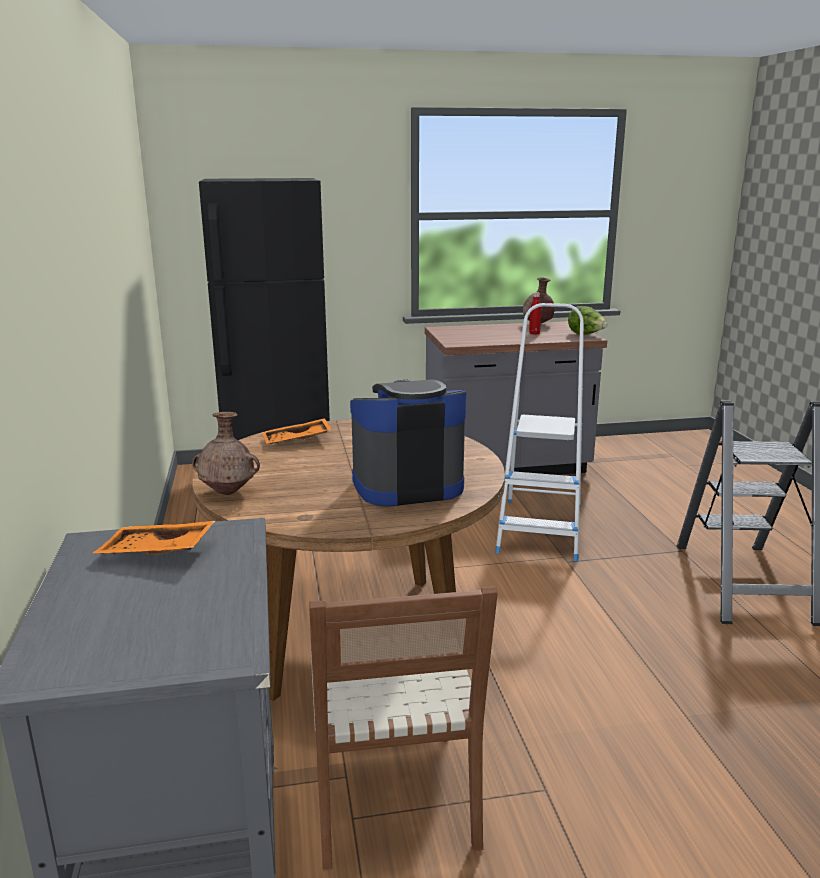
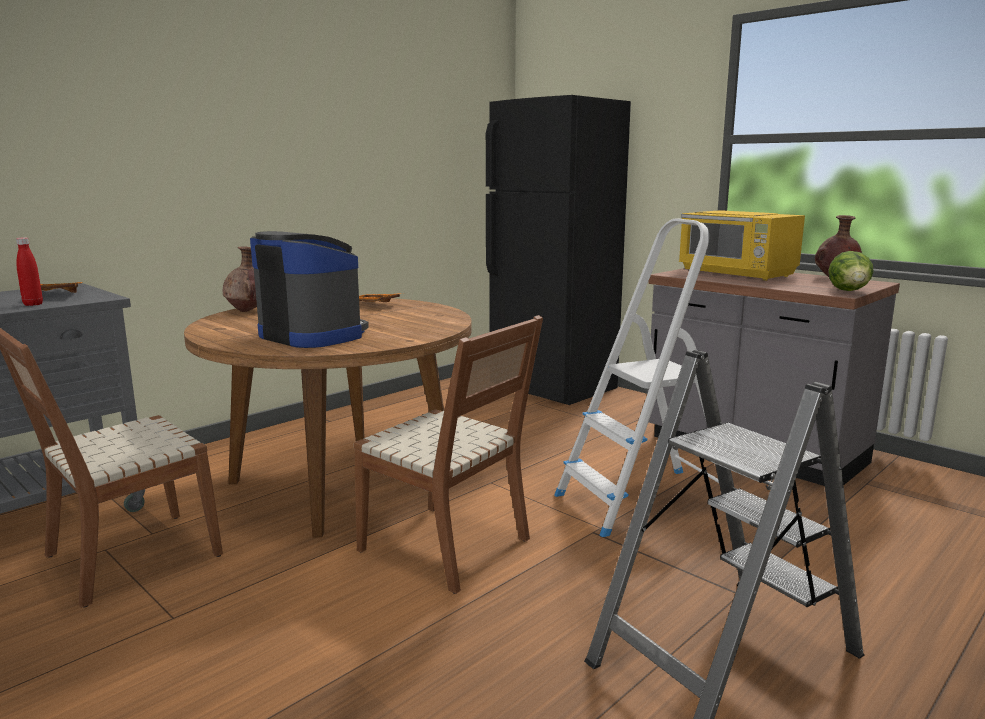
camera: 55 degrees right, 5 degrees down
red bottle [529,292,541,335] -> red bottle moved to [16,237,43,306]
none -> chair [354,315,543,594]
none -> yellow microwave [679,210,805,281]

